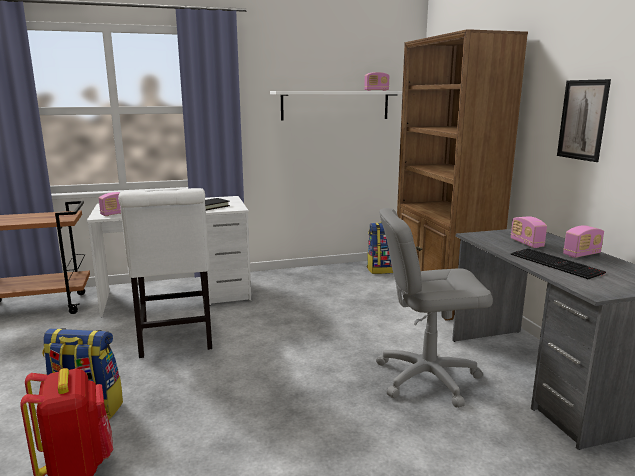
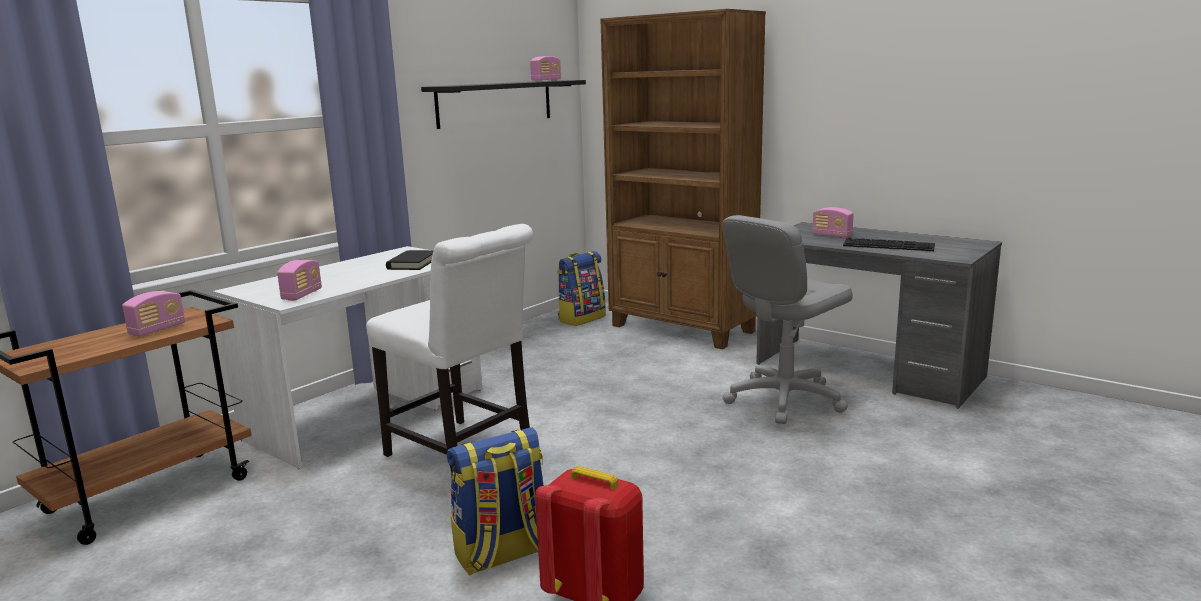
camera: 35 degrees left, 0 degrees up
white shelf [270,91,402,121] -> black shelf [421,80,586,129]
picture [557,79,611,162] -> none
radio [563,225,604,258] -> radio moved to [122,291,185,336]

